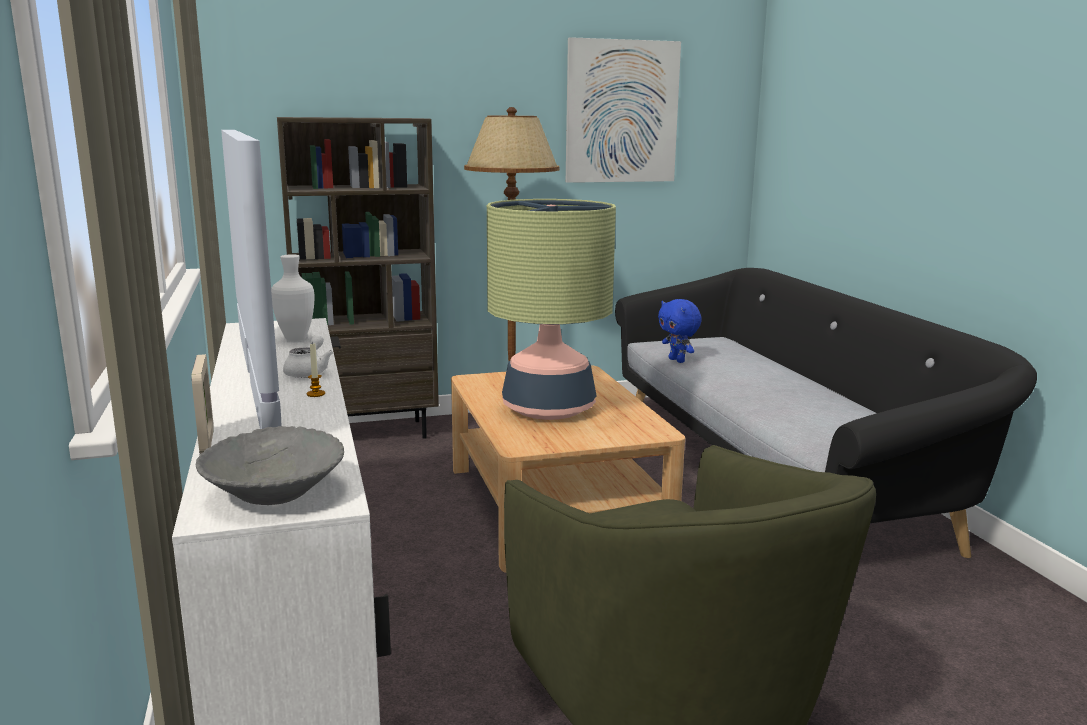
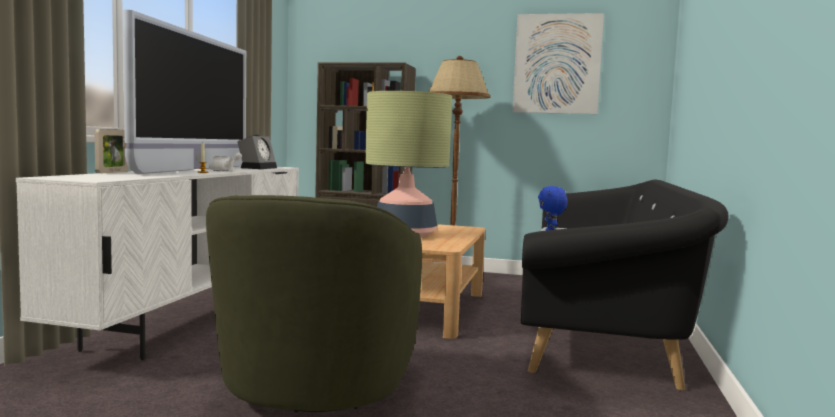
camera: 30 degrees right, 10 degrees down
grey bowl [196,426,344,505] -> none
white vase [271,254,314,341] -> alarm clock [237,135,277,169]

